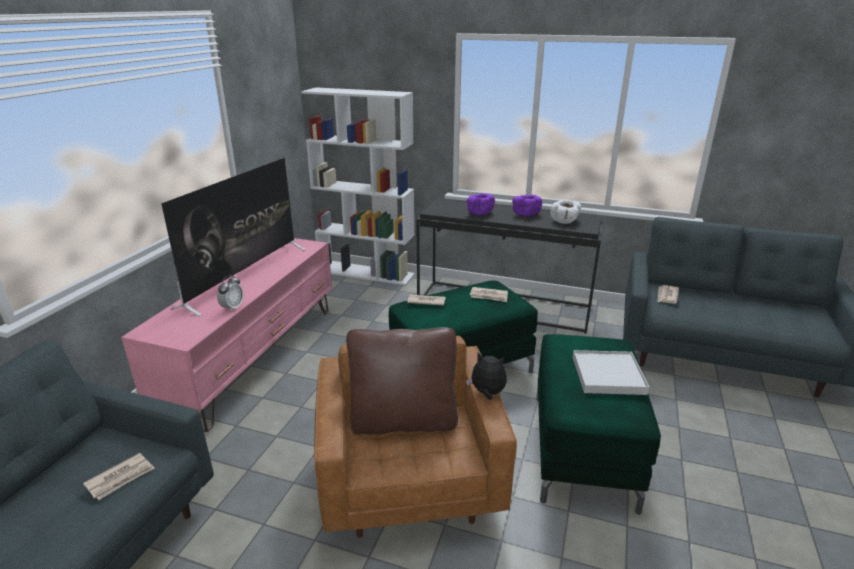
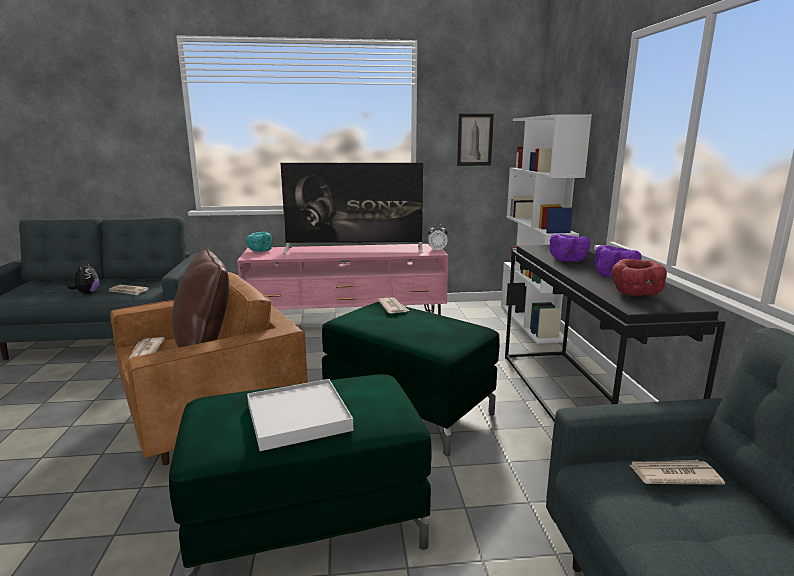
camera: 65 degrees right, 10 degrees down
alarm clock [217,275,243,312] -> alarm clock moved to [428,224,448,251]
plush toy [466,352,507,400] -> plush toy moved to [67,262,99,294]
newspaper [470,287,508,302] -> newspaper moved to [128,337,165,359]
white bowl [550,200,581,224] -> red bowl [612,259,667,296]
none -> turquoise bowl [246,232,272,252]
none -> picture [457,114,494,166]

